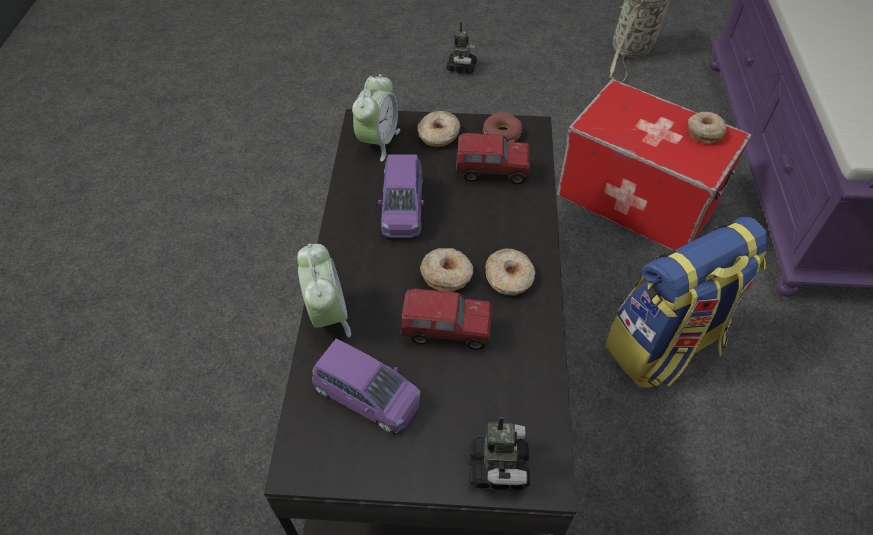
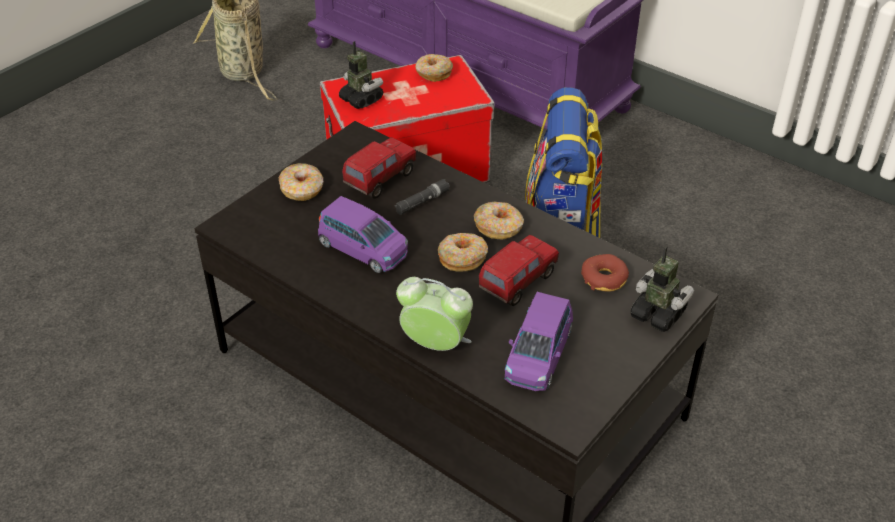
camera: 55 degrees left, 10 degrees down
purple toy car [312,338,421,433] -> purple toy car turned 135 degrees clockwise [505,292,573,391]
alarm clock [352,74,400,162] -> none
toy robot [446,22,477,74] -> toy robot moved to [339,41,383,109]
donut [482,112,522,142] -> donut moved to [581,254,629,292]
none -> black flashlight [395,179,450,215]

